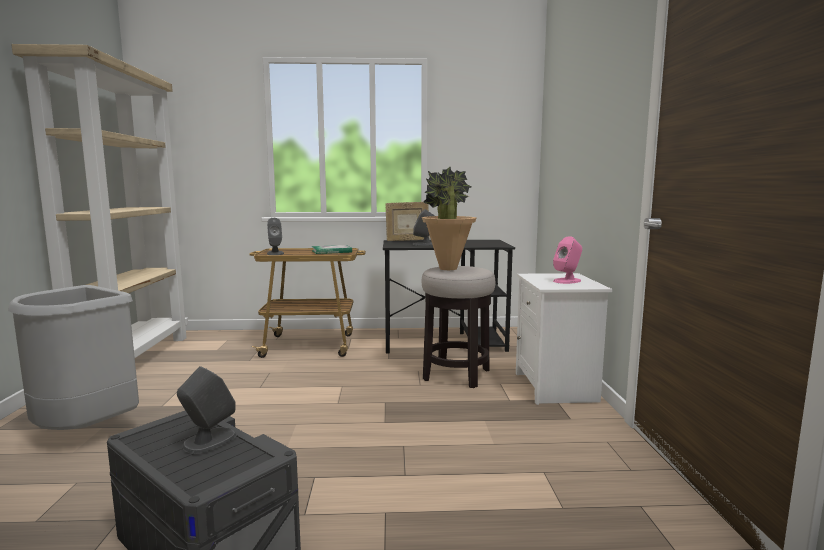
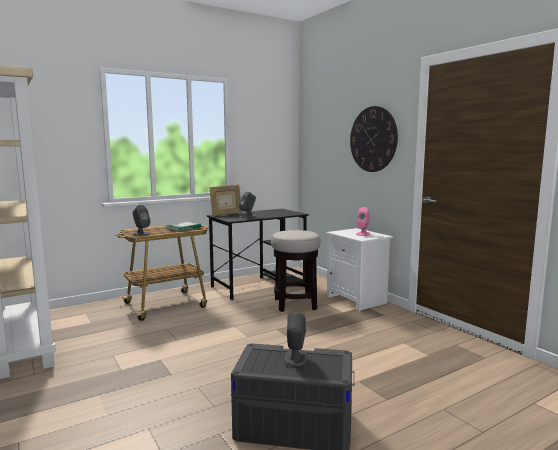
camera: 30 degrees left, 0 degrees up
grey trash can [8,285,139,430] -> none
potted plant [422,166,477,270] -> none
none -> wall clock [350,106,398,172]

